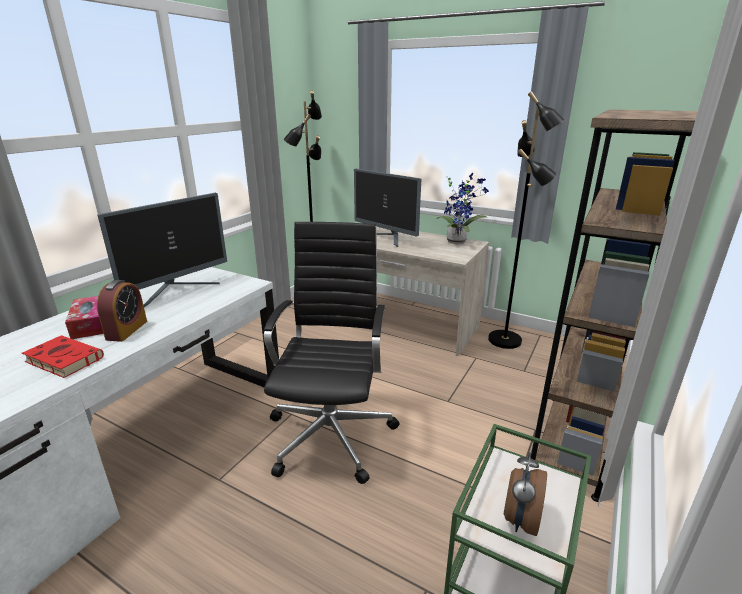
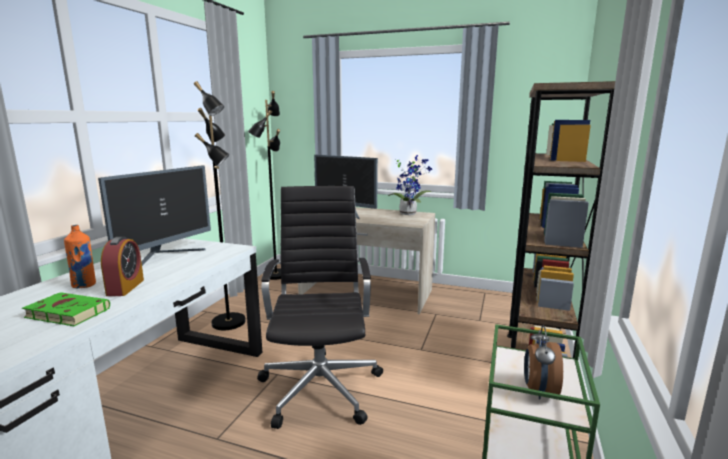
camera: 10 degrees left, 10 degrees down
red book [22,335,104,378] -> green book [22,292,110,326]
tissue box [65,296,104,339] -> orange bottle [64,225,96,288]
black floor lamp [488,91,565,349] -> black floor lamp moved to [194,81,246,330]

